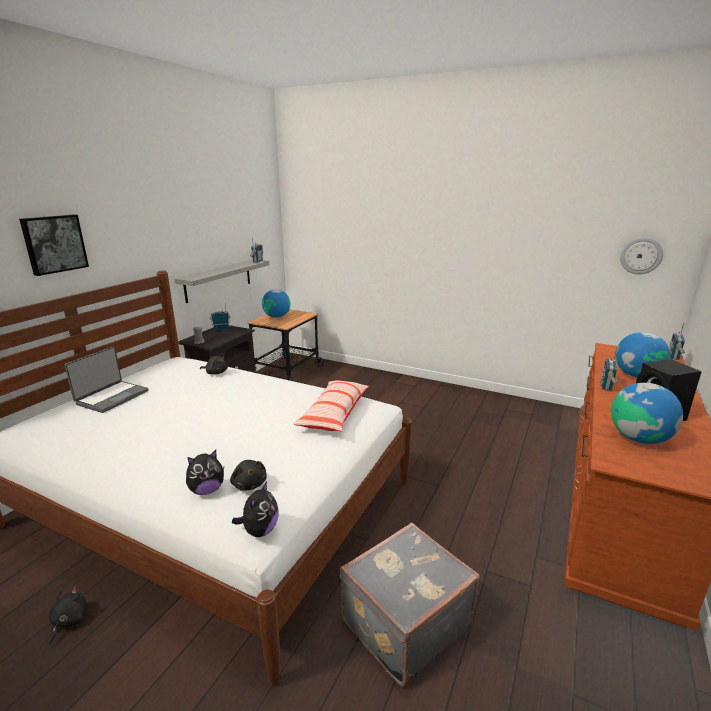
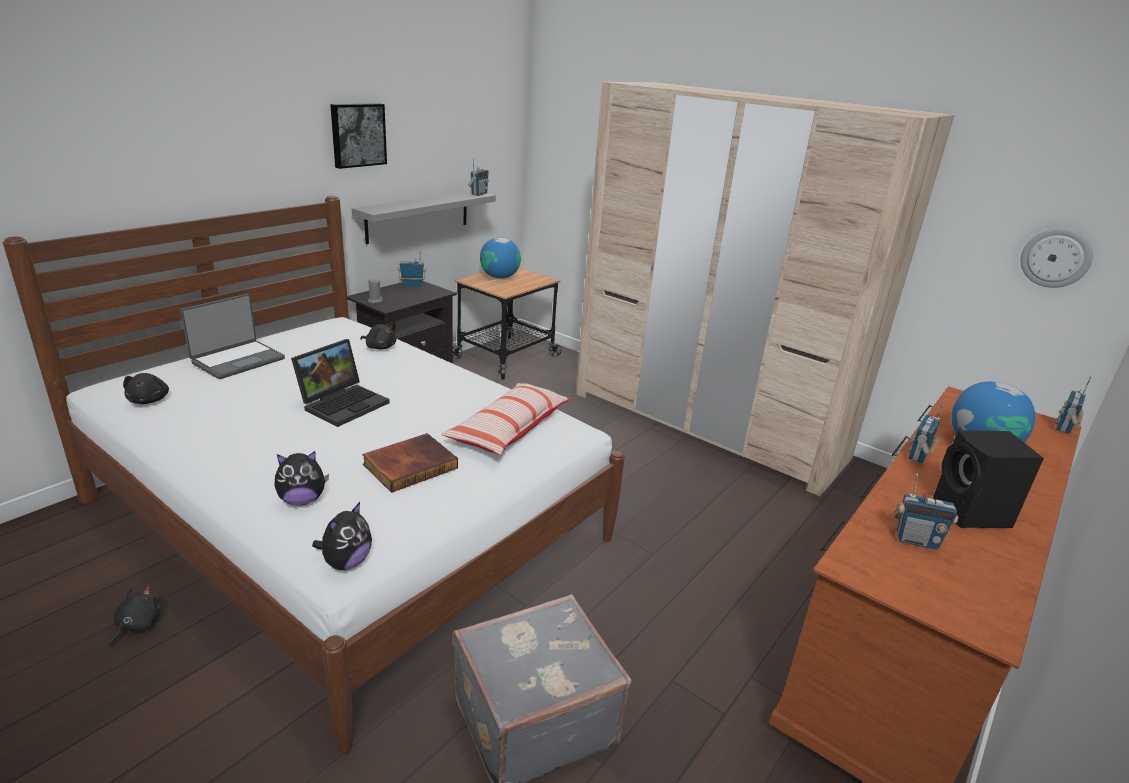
camera: 10 degrees right, 5 degrees up
picture [19,215,89,276] -> picture moved to [330,103,387,169]
black plush toy [230,460,267,491] -> black plush toy moved to [123,373,169,404]
globe [611,383,683,444] -> radio [895,474,958,549]
none -> laptop [291,339,390,427]
none -> book [362,433,458,493]
none -> beige wardrobe [576,82,955,496]

